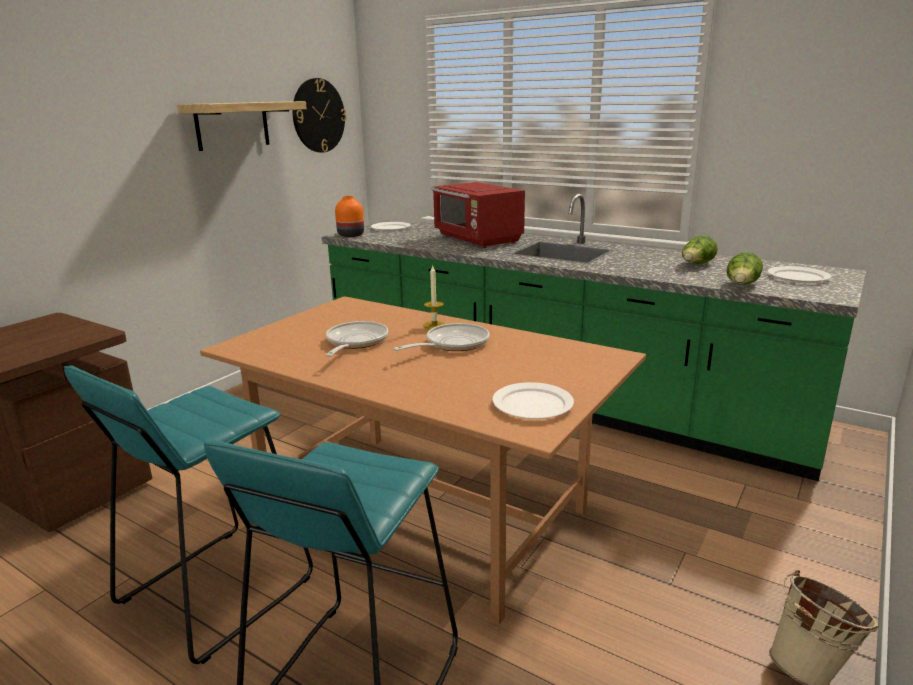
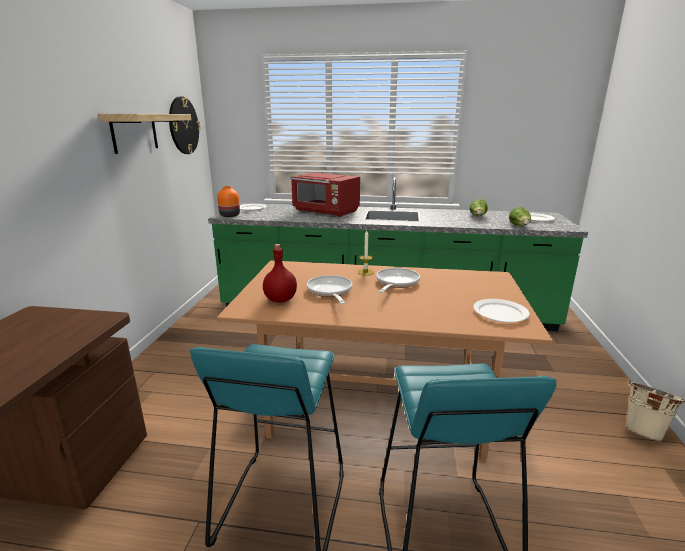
camera: 25 degrees left, 0 degrees up
none -> red bottle [263,244,297,303]

